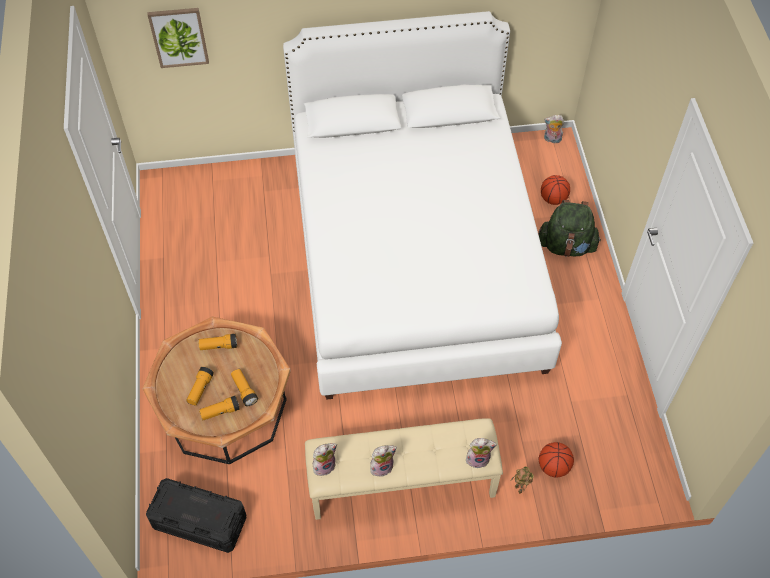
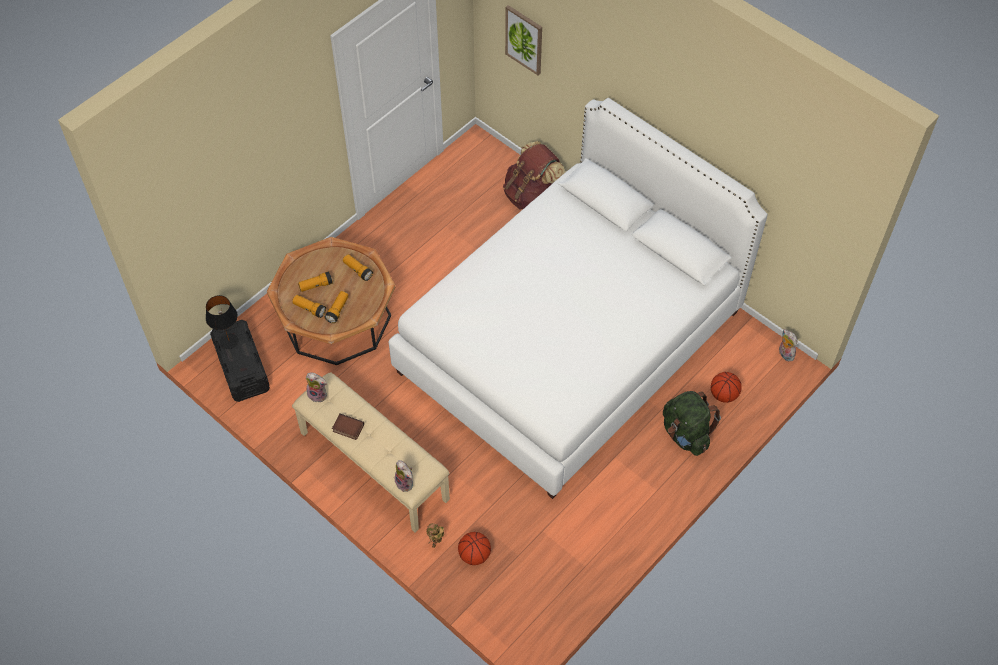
camera: 50 degrees right, 0 degrees up
plush toy [370,445,397,477] -> book [332,414,364,440]
none -> black table lamp [206,295,238,349]
none -> brown backpack [503,141,565,209]

